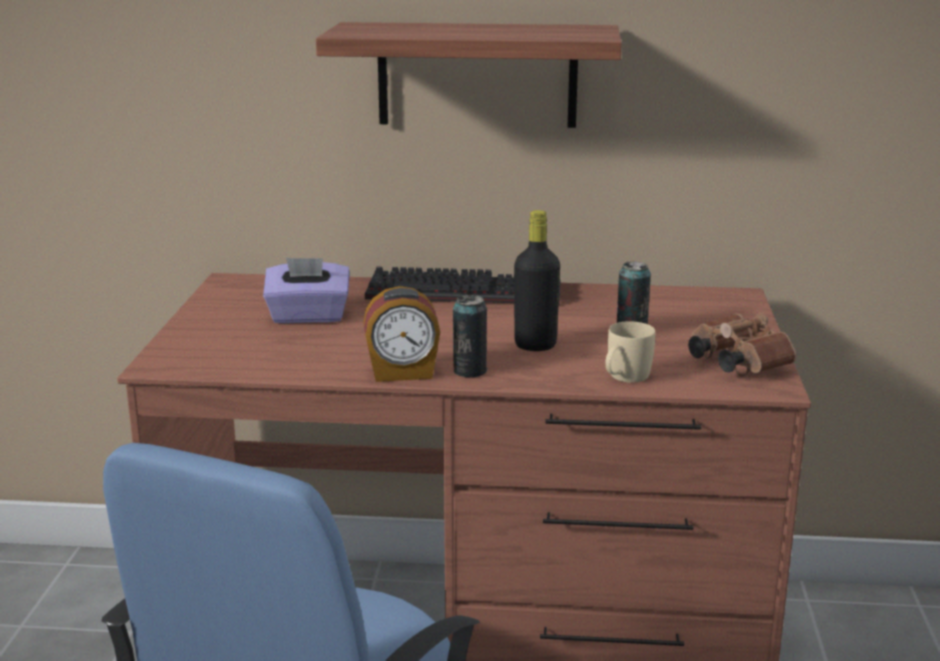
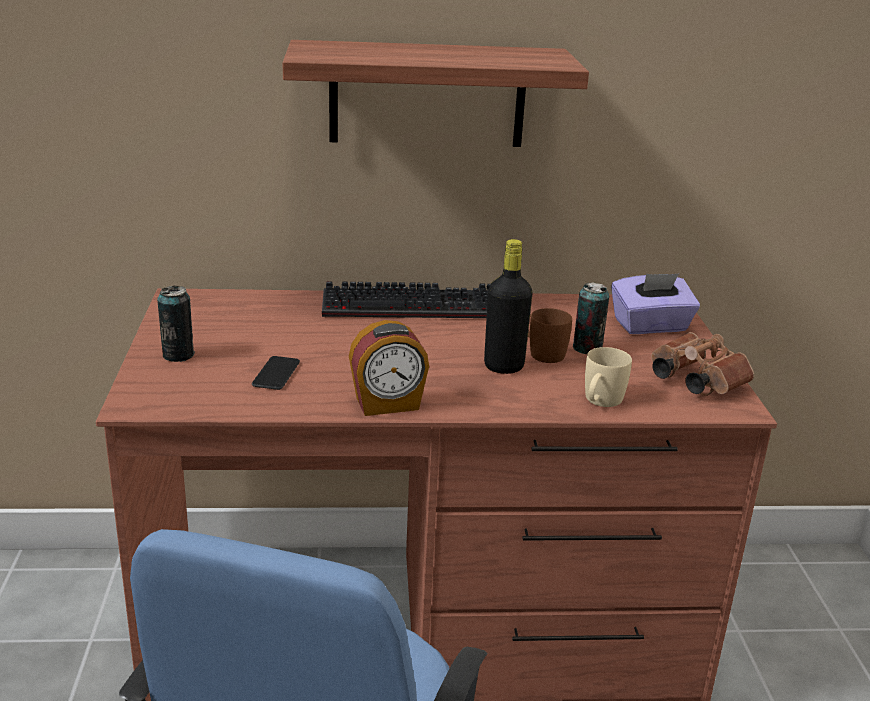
camera: 10 degrees left, 5 degrees up
purple tissue box [263,258,350,324] -> purple tissue box moved to [611,274,700,334]
can [453,295,487,378] -> can moved to [157,286,195,362]
none -> phone [252,356,300,390]
none -> brown mug [528,308,572,363]

